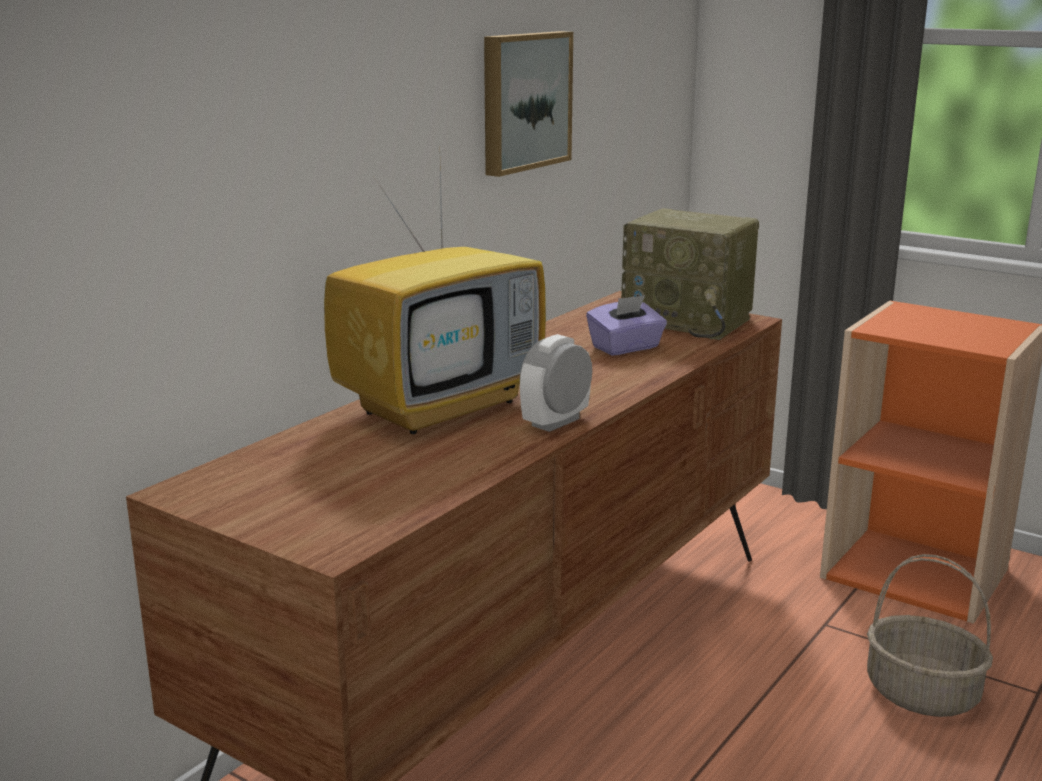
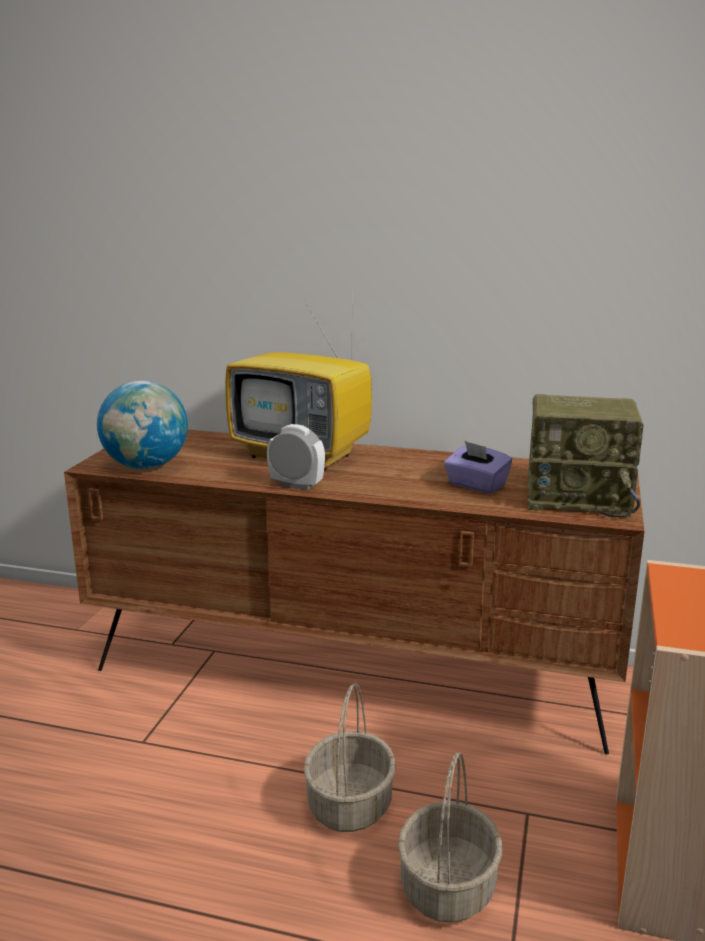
camera: 70 degrees right, 0 degrees up
picture [484,31,573,177] -> none
radio [621,208,759,340] -> radio turned 90 degrees counterclockwise [528,394,644,517]
none -> globe [97,381,188,469]
none -> basket [303,683,396,832]

